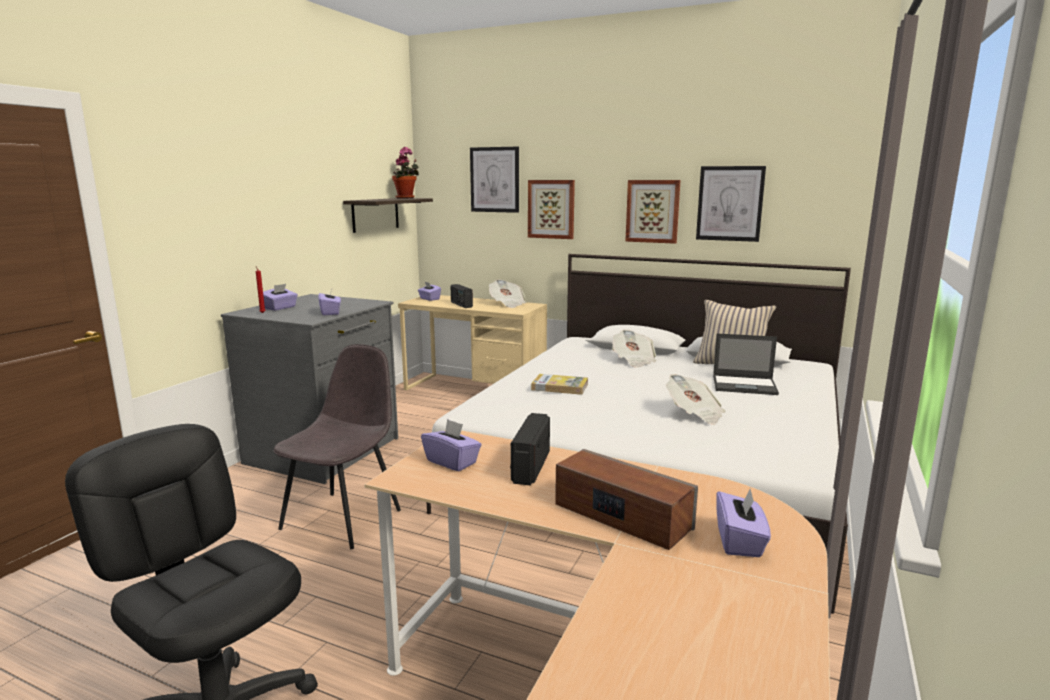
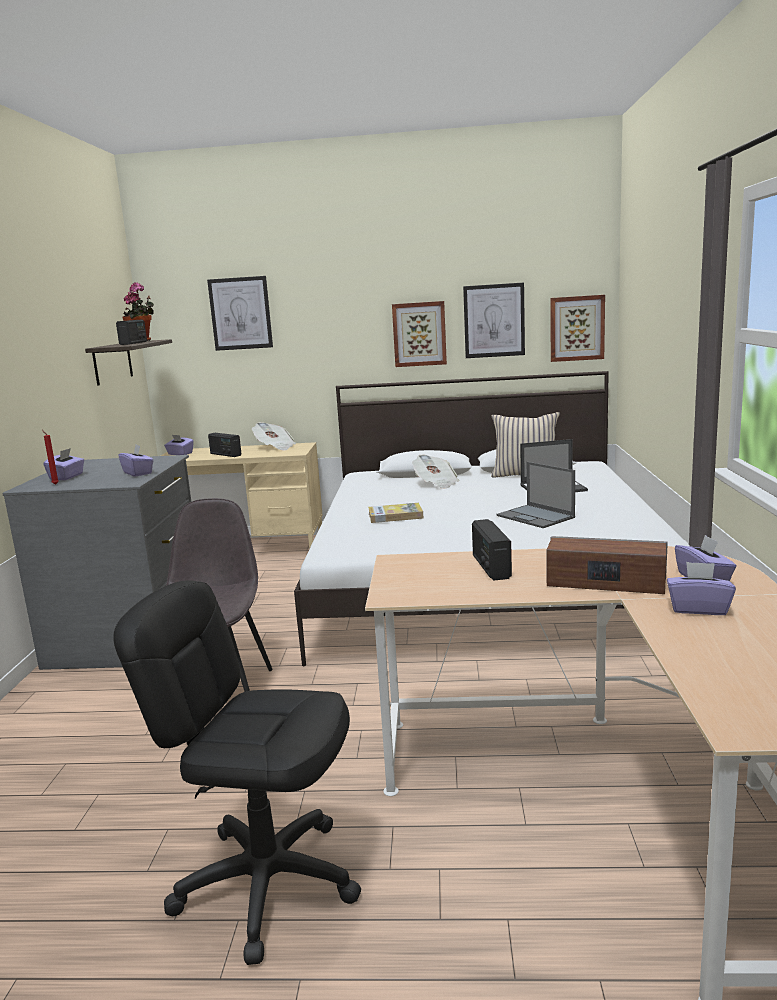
camera: 20 degrees left, 0 degrees up
purple tissue box [421,419,482,471] -> purple tissue box moved to [667,562,736,615]
picture [528,180,575,239] -> picture moved to [550,295,605,362]
newspaper [666,374,725,425] -> laptop [497,462,575,528]
none -> radio [116,319,147,345]

